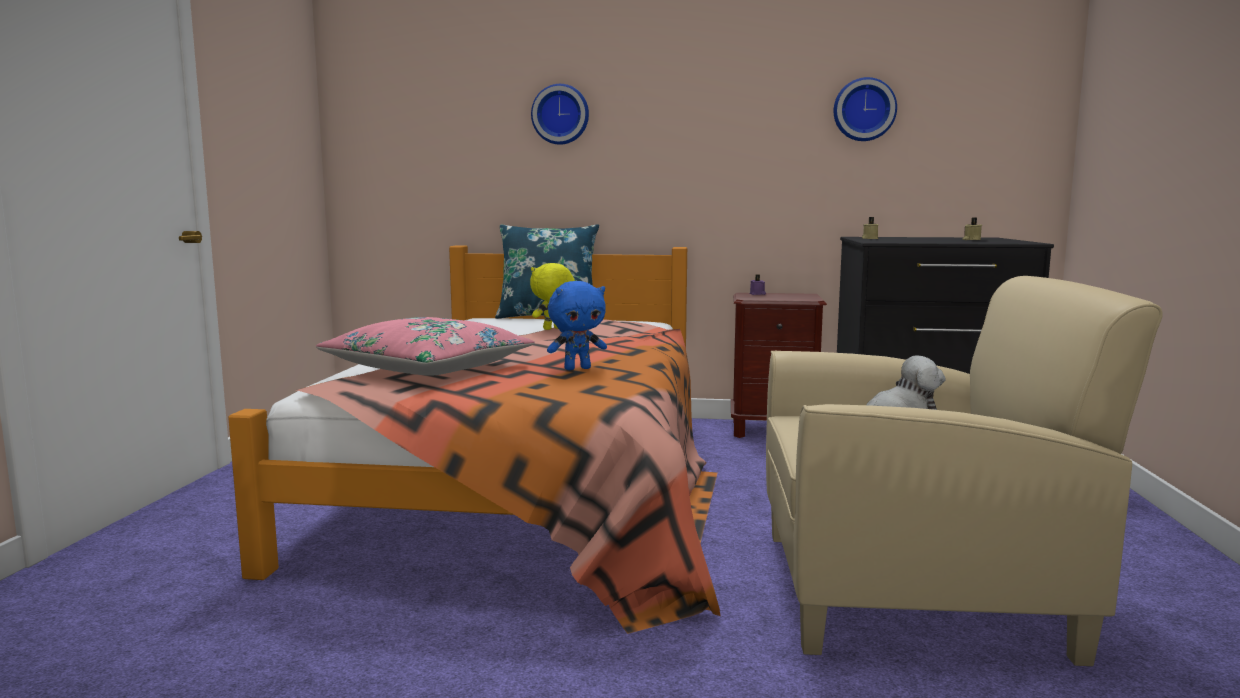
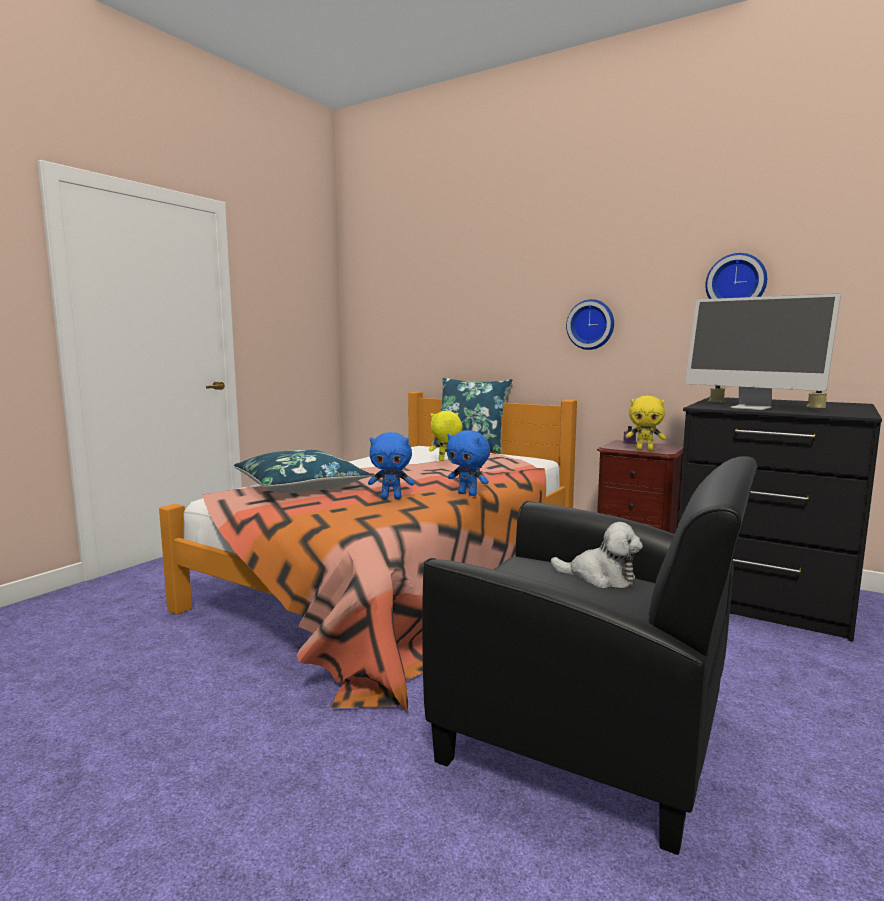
camera: 25 degrees right, 0 degrees up
pink pillow [316,317,535,376] -> blue pillow [234,450,371,494]
wall clock [531,84,589,145] -> wall clock moved to [566,299,614,350]
beige armchair [766,276,1163,666] -> black armchair [422,456,758,855]
none -> blue plush toy [446,430,490,496]
none -> yellow plush toy [626,396,666,451]
none -> monitor [685,294,841,410]

